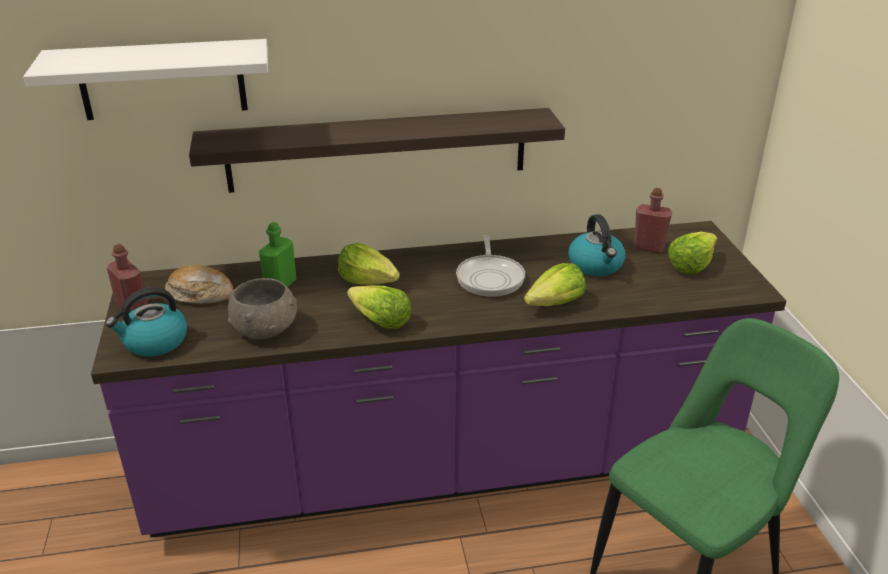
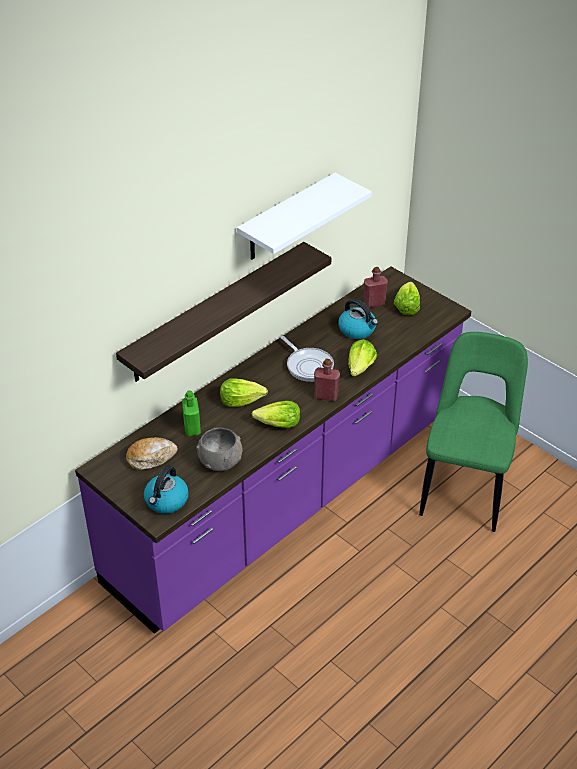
camera: 35 degrees left, 10 degrees up
white shelf [23,39,268,120] -> white shelf moved to [237,173,372,260]
red bottle [107,244,148,313] -> red bottle moved to [314,358,340,401]

